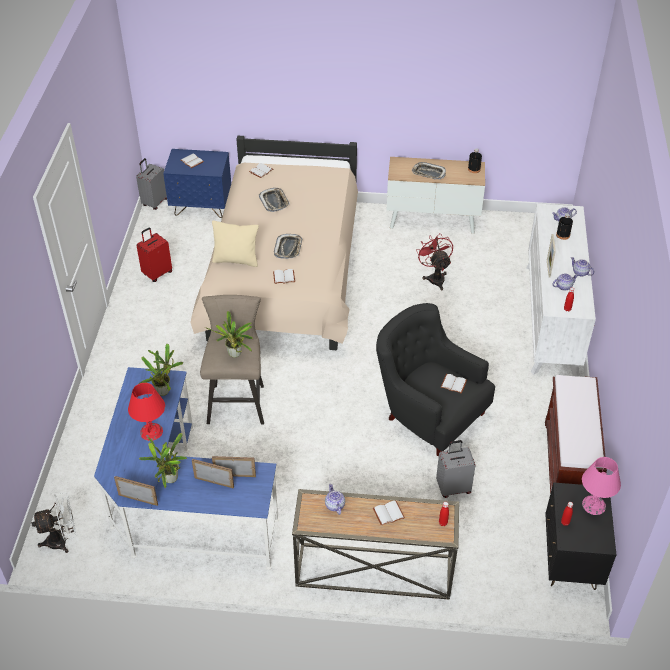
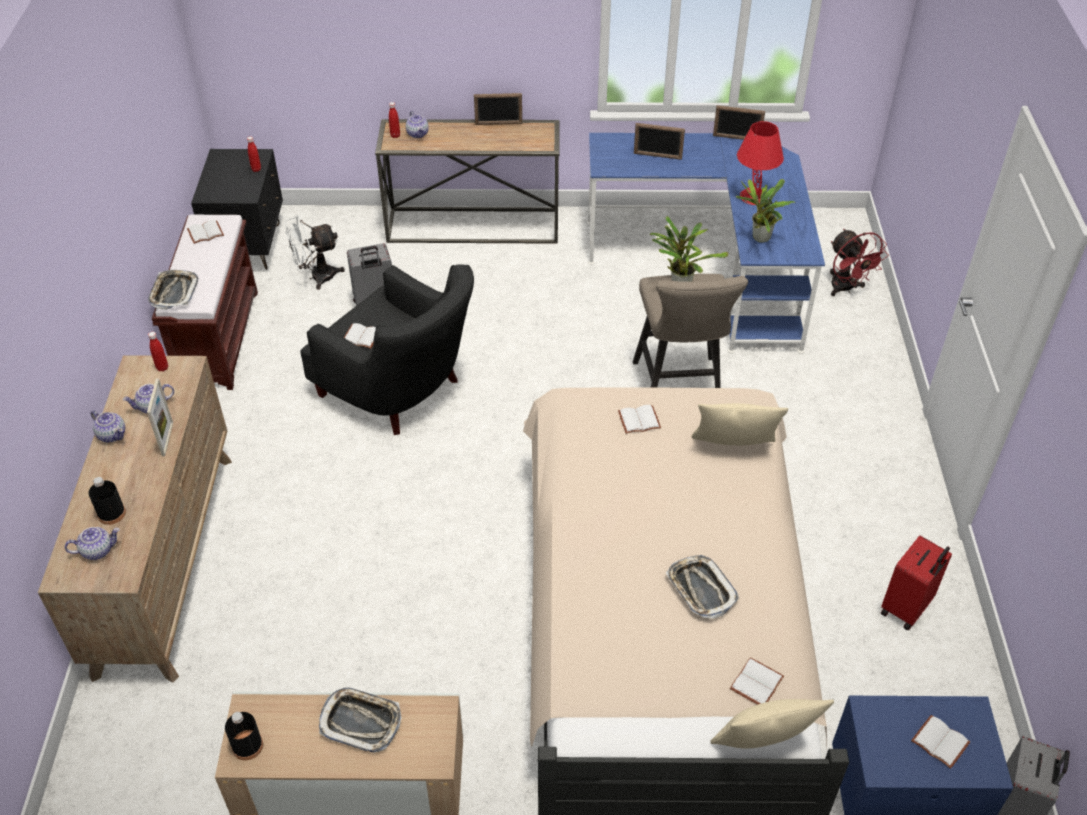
camera: 175 degrees right, 0 degrees up
white fan [31,493,76,553] -> white fan moved to [284,215,345,290]
potted plant [139,433,187,488] -> none
picture frame [212,456,256,477] -> picture frame moved to [474,93,522,125]
tray [274,234,303,259] -> tray moved to [148,270,198,310]
teapot [325,484,345,515] -> teapot moved to [406,111,429,138]
white book [373,501,405,526] -> white book moved to [187,220,224,244]
red fan [416,233,453,290] -> red fan moved to [830,229,889,296]
white dresser [526,204,596,377] -> brown dresser [38,355,232,683]
pink table lamp [582,457,621,515] -> none
none -> beige pillow [710,699,834,749]

